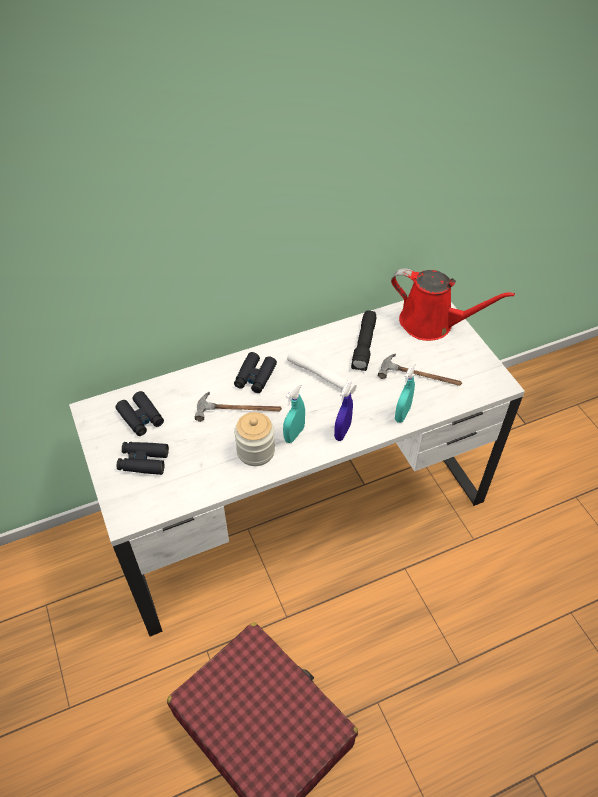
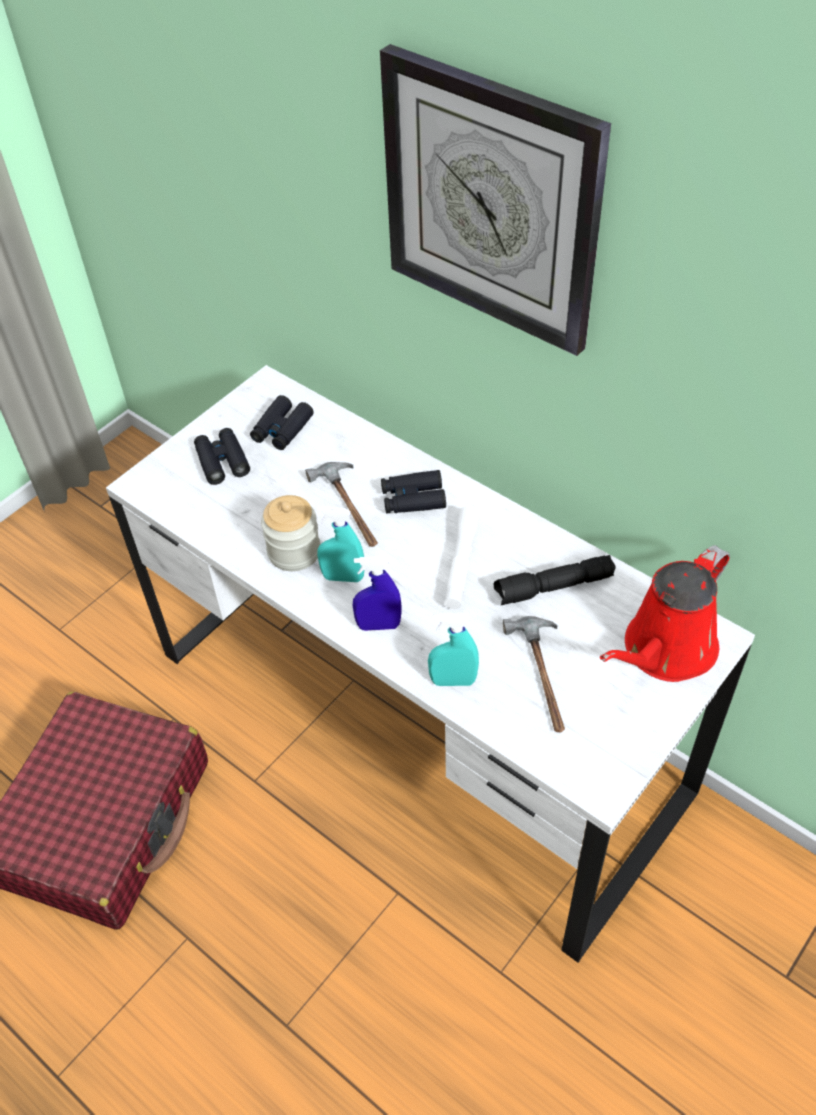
camera: 65 degrees right, 0 degrees up
red watering can [391,268,515,341] -> red watering can turned 45 degrees clockwise [600,545,730,682]
none -> wall clock [380,44,611,356]

